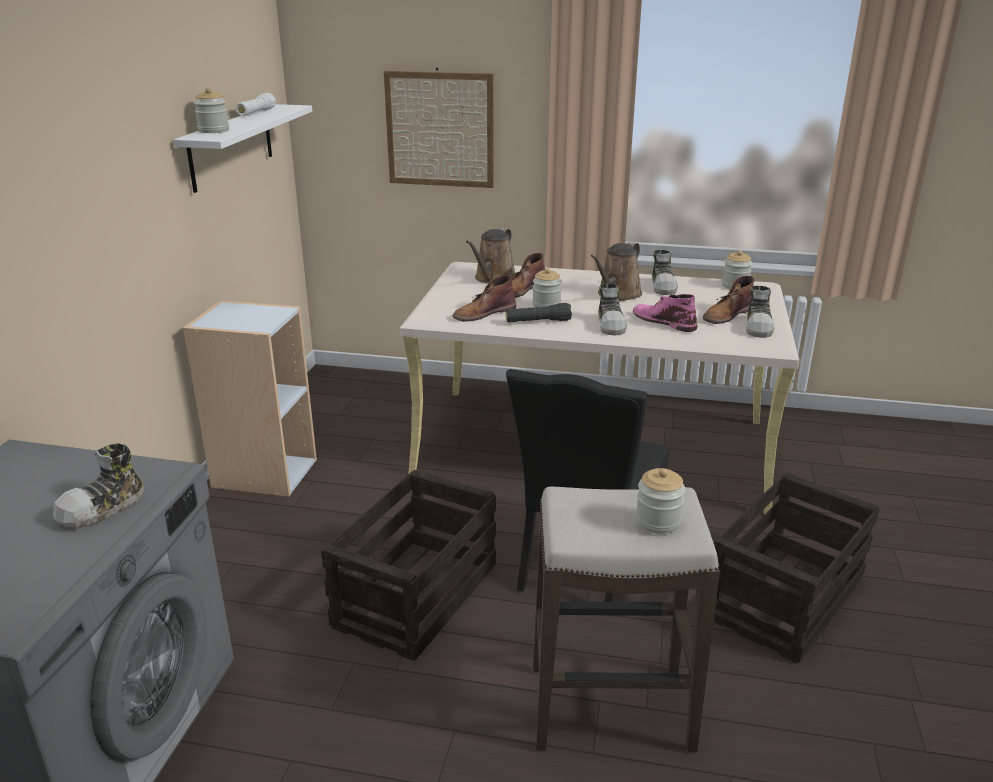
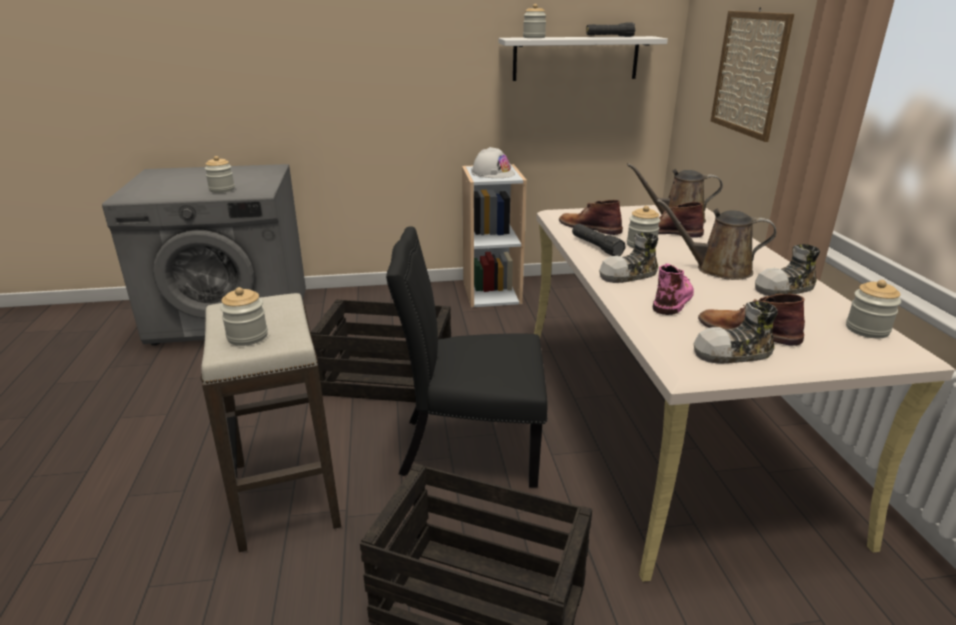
camera: 70 degrees right, 0 degrees up
shoe [53,443,144,530] -> jar [205,156,235,193]
white flashlight [236,93,276,116] -> black flashlight [586,22,635,37]
none -> white hard hat [471,147,515,178]

